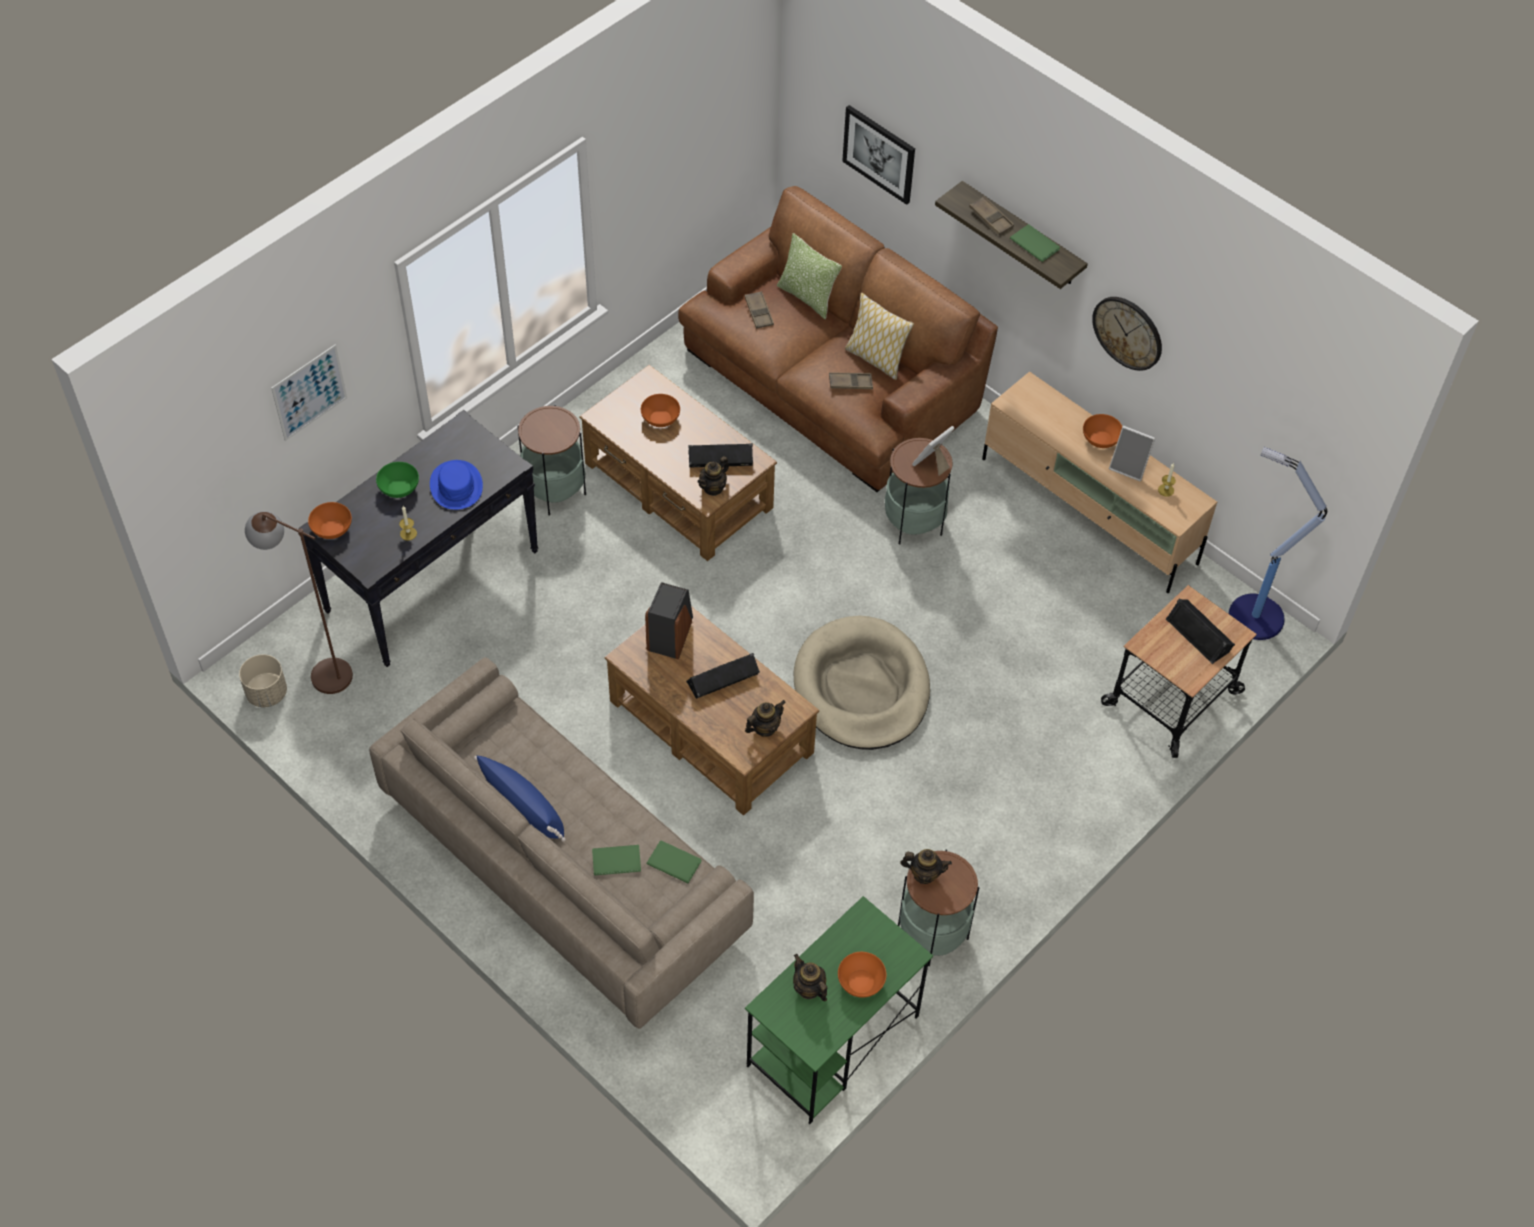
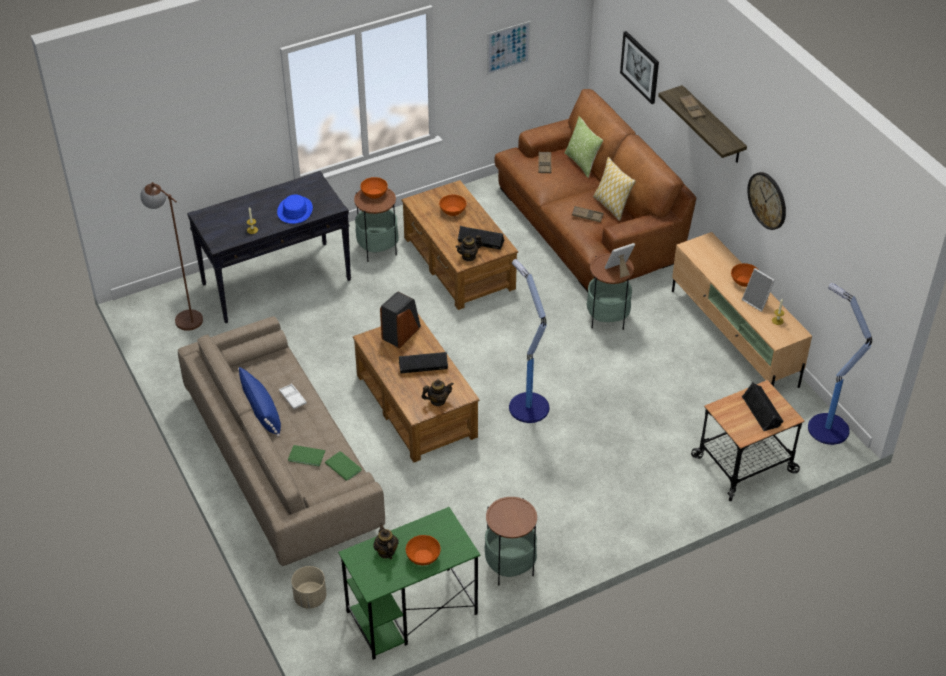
camera: 20 degrees right, 10 degrees down
beige planter [239,654,287,707] -> beige planter moved to [291,566,326,609]
picture [271,345,347,441] -> picture moved to [487,21,531,75]
orange bowl [308,502,352,539] -> orange bowl moved to [360,177,388,199]
green bowl [376,462,419,498] -> none
beige dog bed [793,616,930,750] -> floor lamp [509,259,549,423]
teapot [900,849,952,884] -> none
green book [1010,224,1060,262] -> none
none -> white tray [279,383,307,409]

